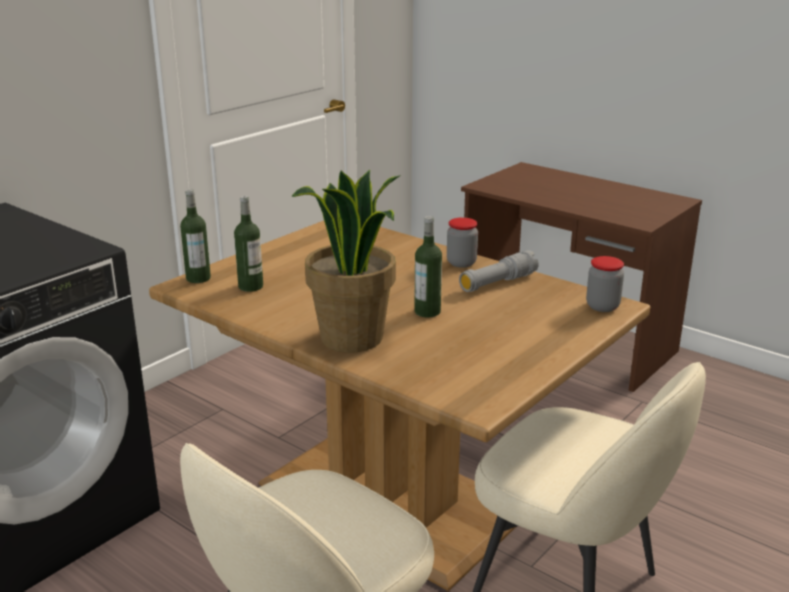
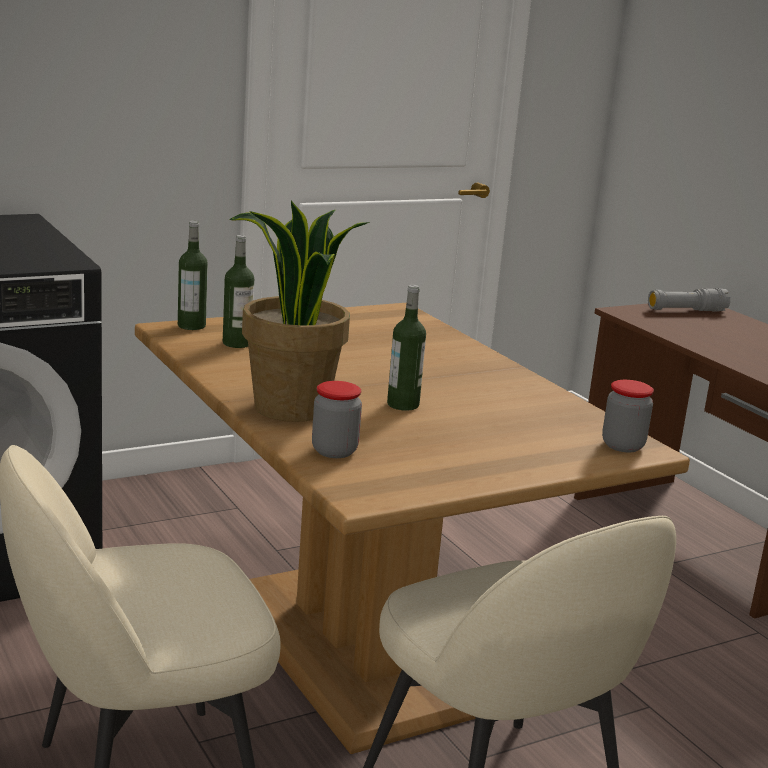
camera: 20 degrees right, 5 degrees down
jar [447,217,478,268] -> jar moved to [312,381,362,458]
grey flashlight [459,250,539,292] -> grey flashlight moved to [648,288,730,312]

